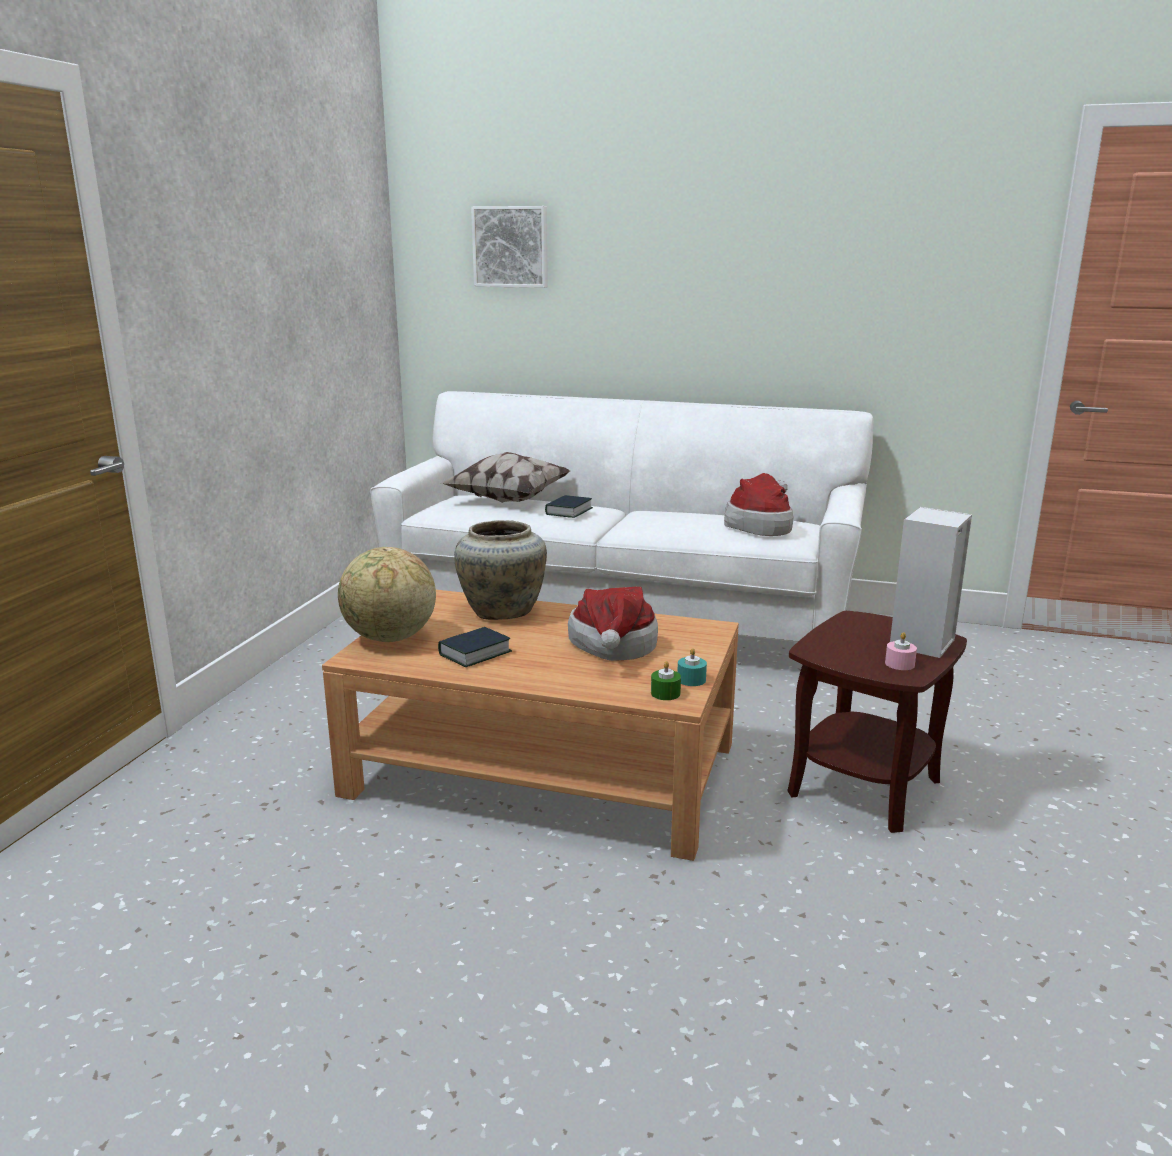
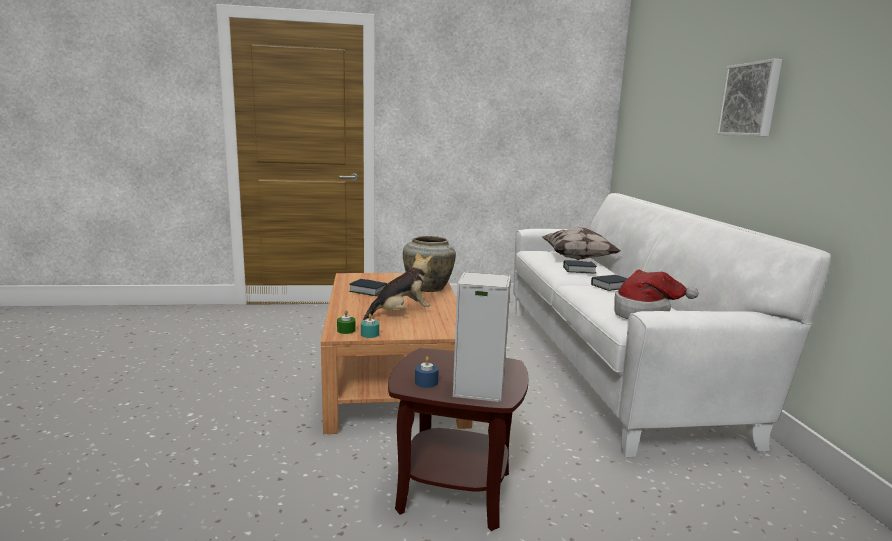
camera: 65 degrees right, 5 degrees down
globe [338,547,436,642] -> none
picture [471,206,548,288] -> picture moved to [716,59,782,137]
hat [568,587,658,661] -> plush toy [363,252,432,320]
pink candle [885,632,917,670] -> blue candle [415,357,439,388]
none -> book [591,275,628,291]

